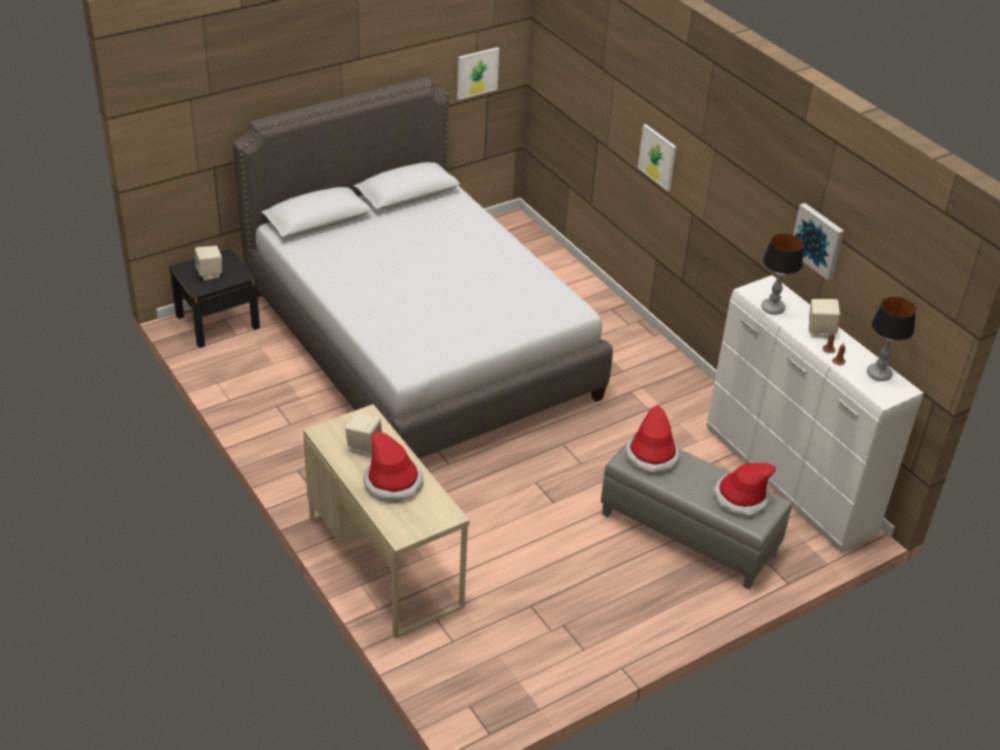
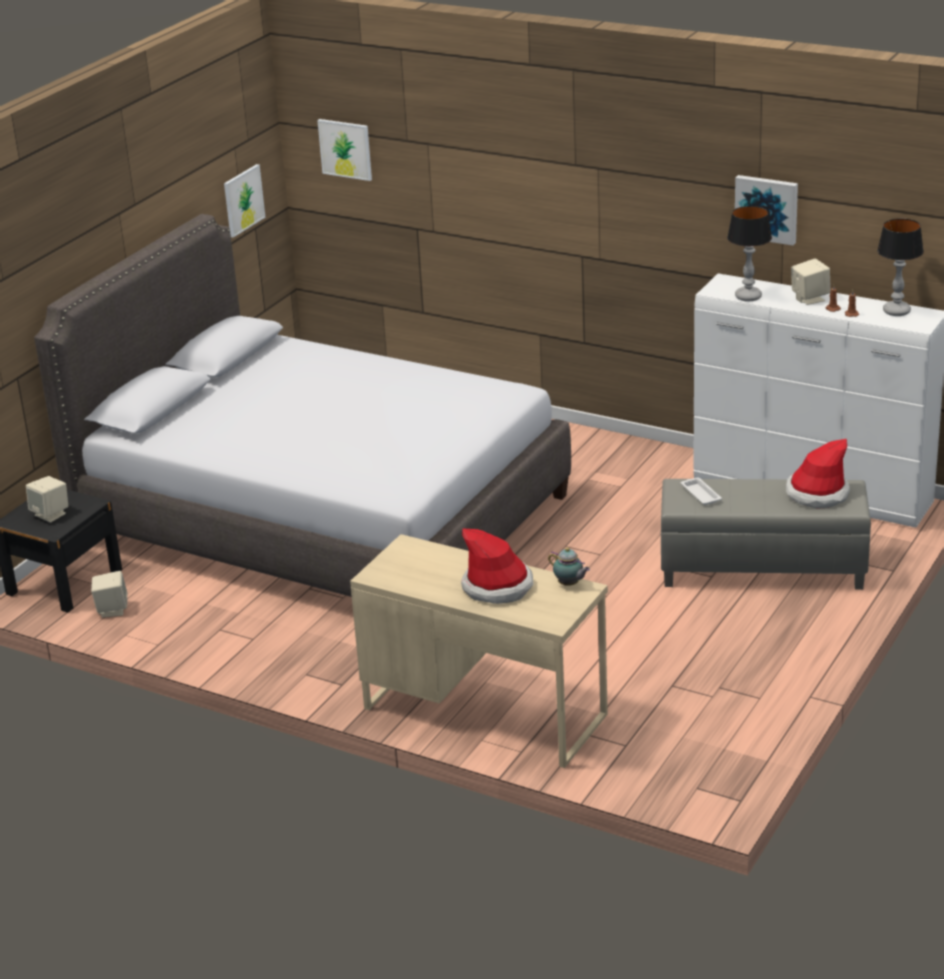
camera: 25 degrees left, 10 degrees down
beige speaker [345,413,382,457] -> beige speaker moved to [91,571,127,618]
hat [625,405,680,473] -> white tray [680,477,722,505]
picture [638,124,676,191] -> picture moved to [317,119,372,181]
none -> teapot [548,548,590,586]

